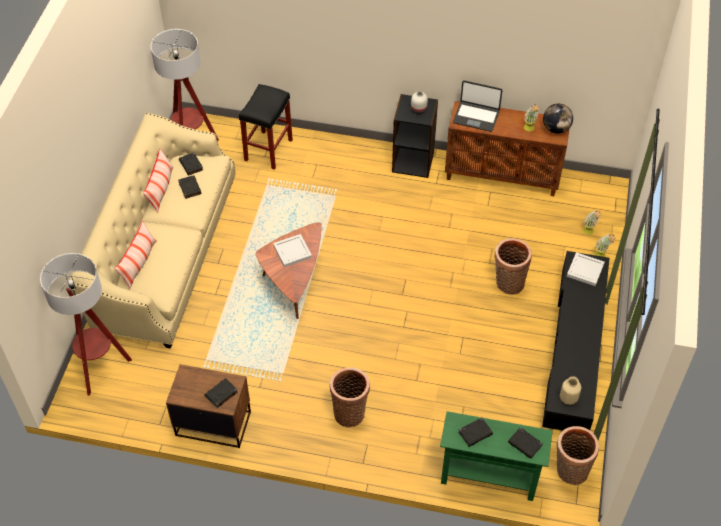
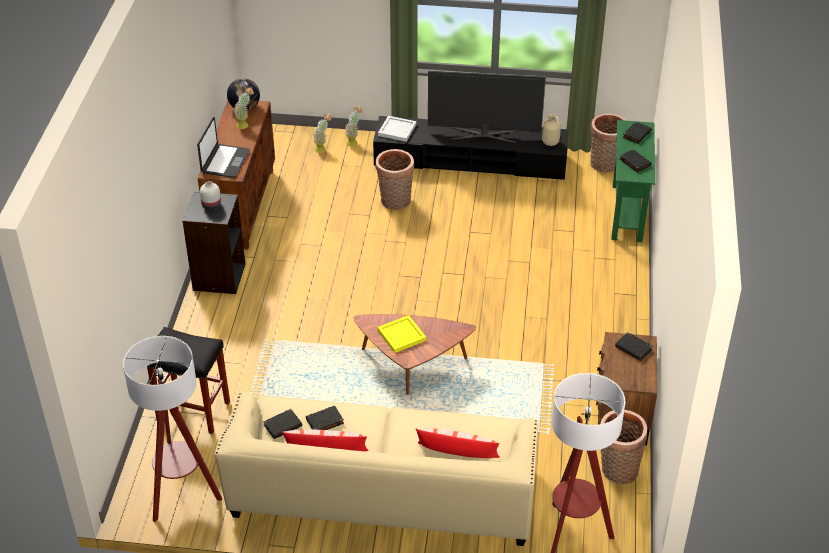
camera: 95 degrees left, 10 degrees down
white tray [273,234,312,267] -> yellow tray [377,315,426,353]
basket [330,367,370,428] -> basket moved to [600,410,647,485]
none -> television [428,70,546,143]

